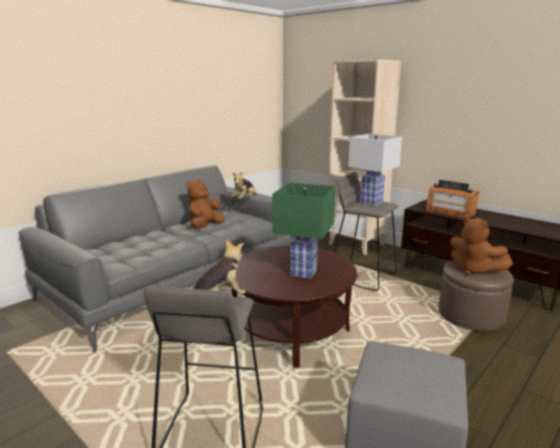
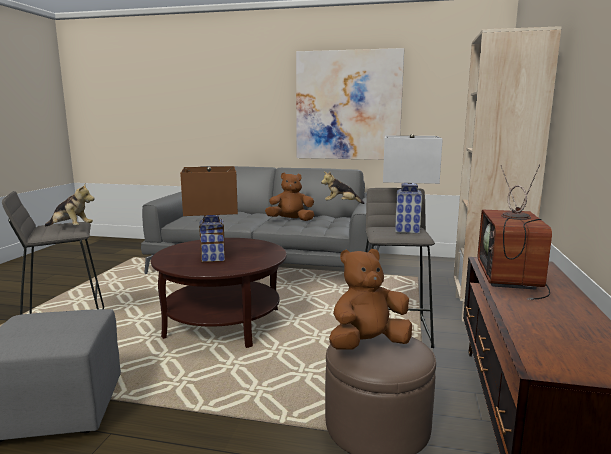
camera: 60 degrees right, 5 degrees down
green table lamp [273,182,336,279] -> brown table lamp [180,166,238,262]
radio [426,180,479,218] -> television [478,164,552,300]
brown plush toy [450,217,513,275] -> brown plush toy turned 45 degrees clockwise [329,249,412,350]
none -> picture [296,48,404,160]

